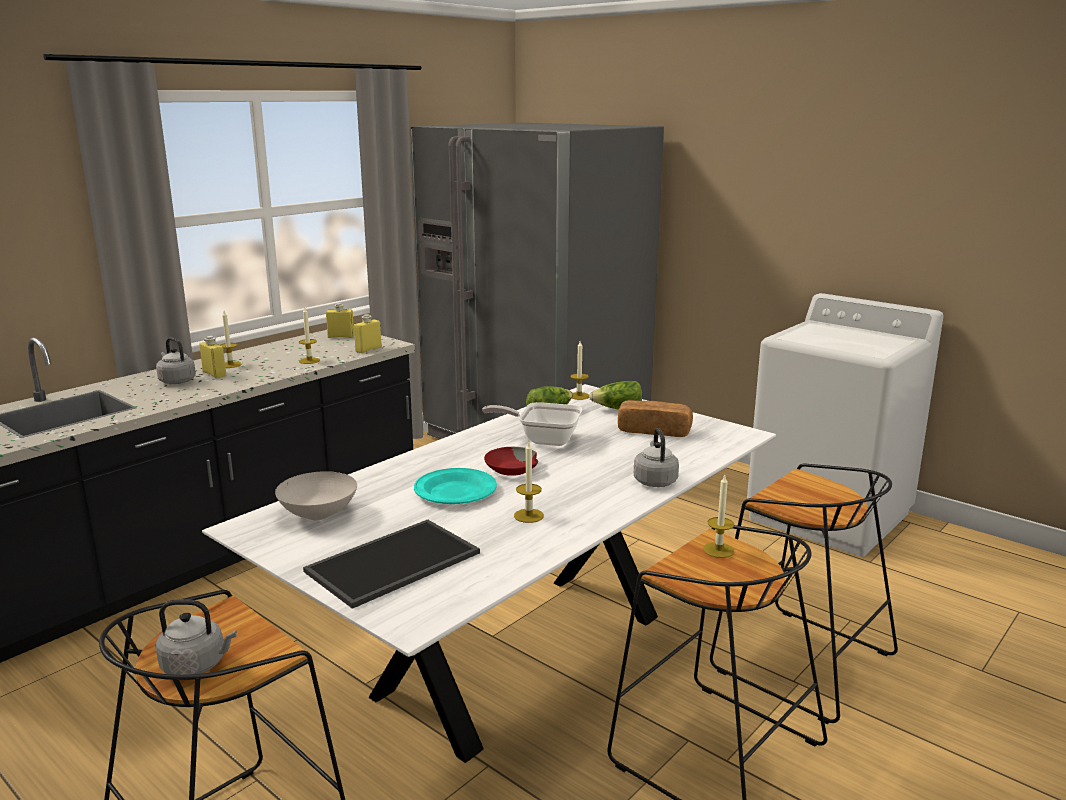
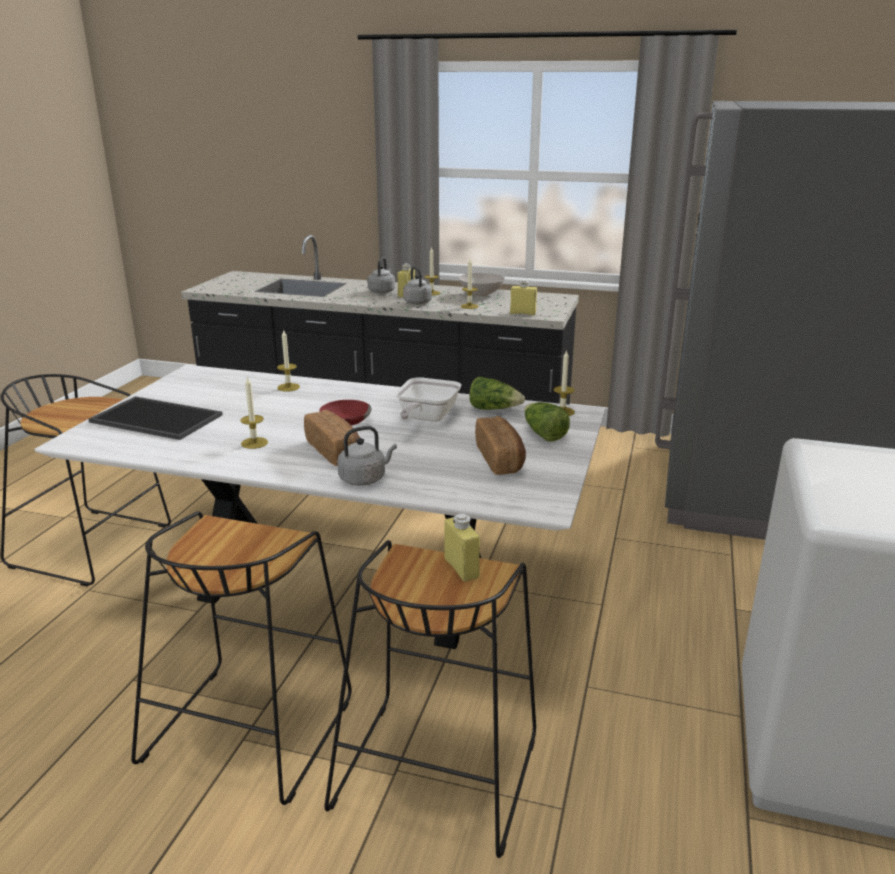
camera: 65 degrees right, 5 degrees up
grey kettle [156,599,237,675] -> grey kettle moved to [403,267,432,305]
white bowl [275,471,357,520] -> white bowl moved to [459,273,505,297]
yellow bottle [326,303,354,338] -> yellow bottle moved to [444,514,480,582]
turquoise plate [414,468,497,504] -> none
frying pan [482,402,582,446] -> frying pan turned 150 degrees counterclockwise [395,377,461,422]
candle [703,475,735,558] -> candle moved to [277,330,300,392]
none -> bread [304,410,360,466]

